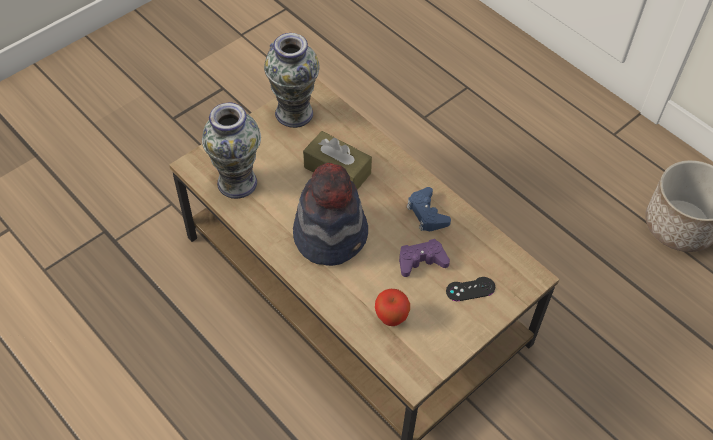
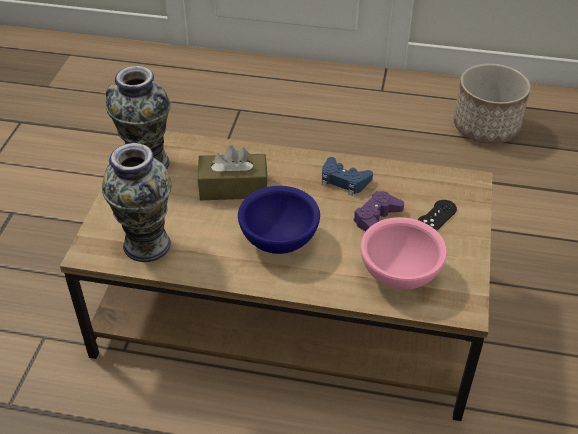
camera: 35 degrees left, 10 degrees down
hat [293,163,368,266] -> blue bowl [238,186,320,254]
apple [375,289,410,326] -> pink bowl [360,217,447,290]

